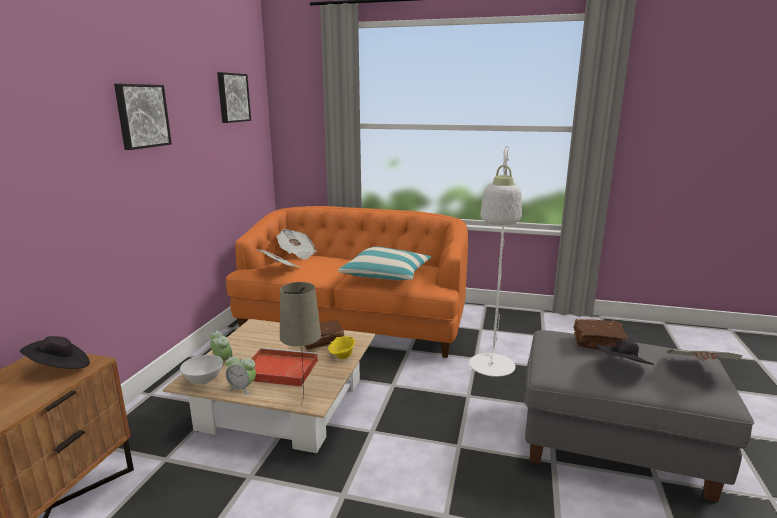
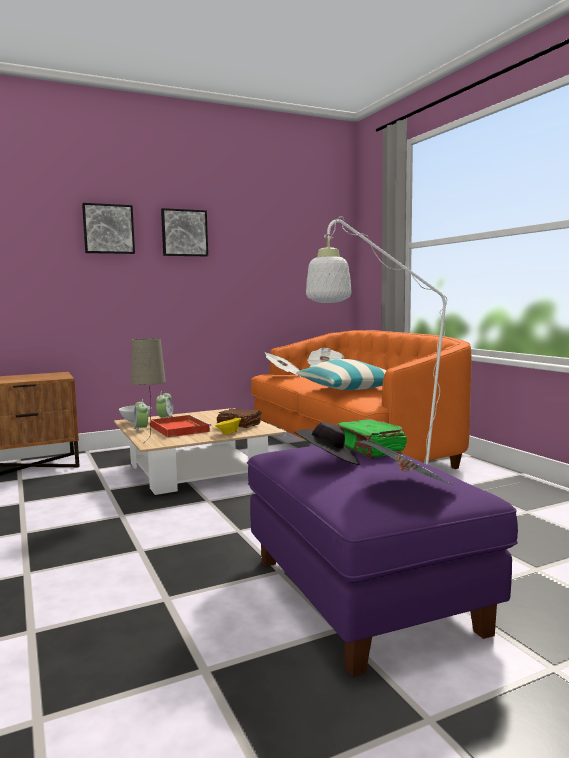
camera: 50 degrees right, 10 degrees down
black hat [20,336,90,369] -> none
picture [217,72,251,123] -> picture moved to [82,203,135,254]
grey ottoman [524,330,754,502] -> purple ottoman [247,445,518,677]
brown book [573,319,628,349] -> green book [336,419,407,458]

